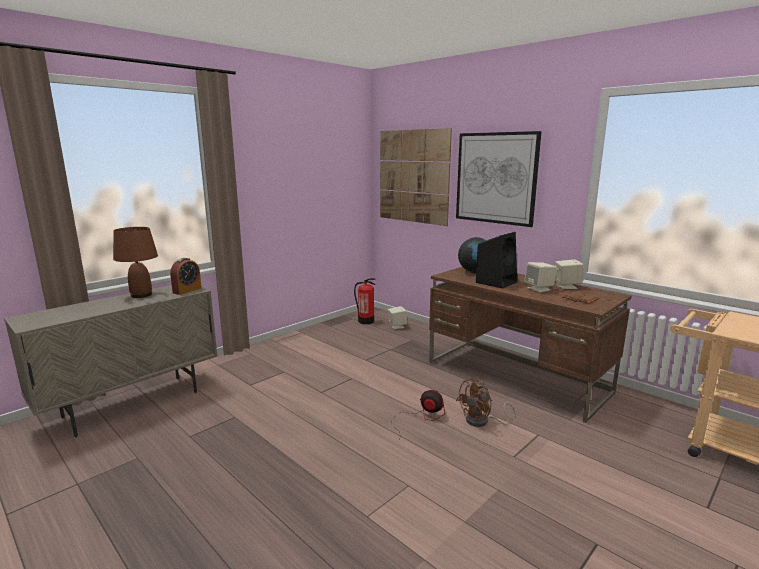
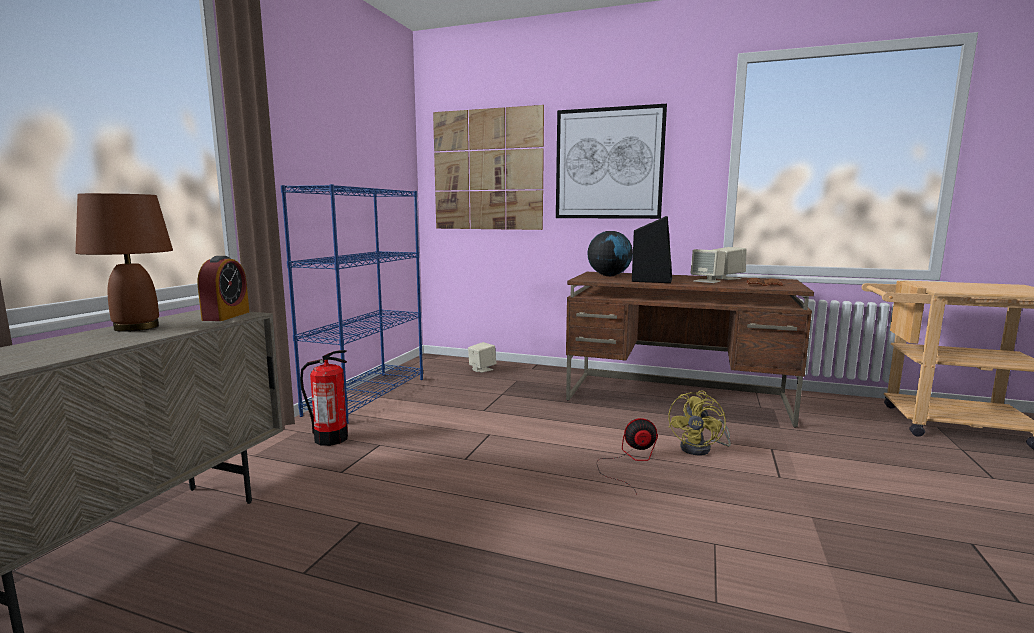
camera: 25 degrees left, 5 degrees down
fire extinguisher [354,278,375,324] -> fire extinguisher moved to [300,350,348,446]
brown fan [456,379,516,427] -> yellow fan [668,391,731,456]
none -> blue bookcase [281,184,423,424]

